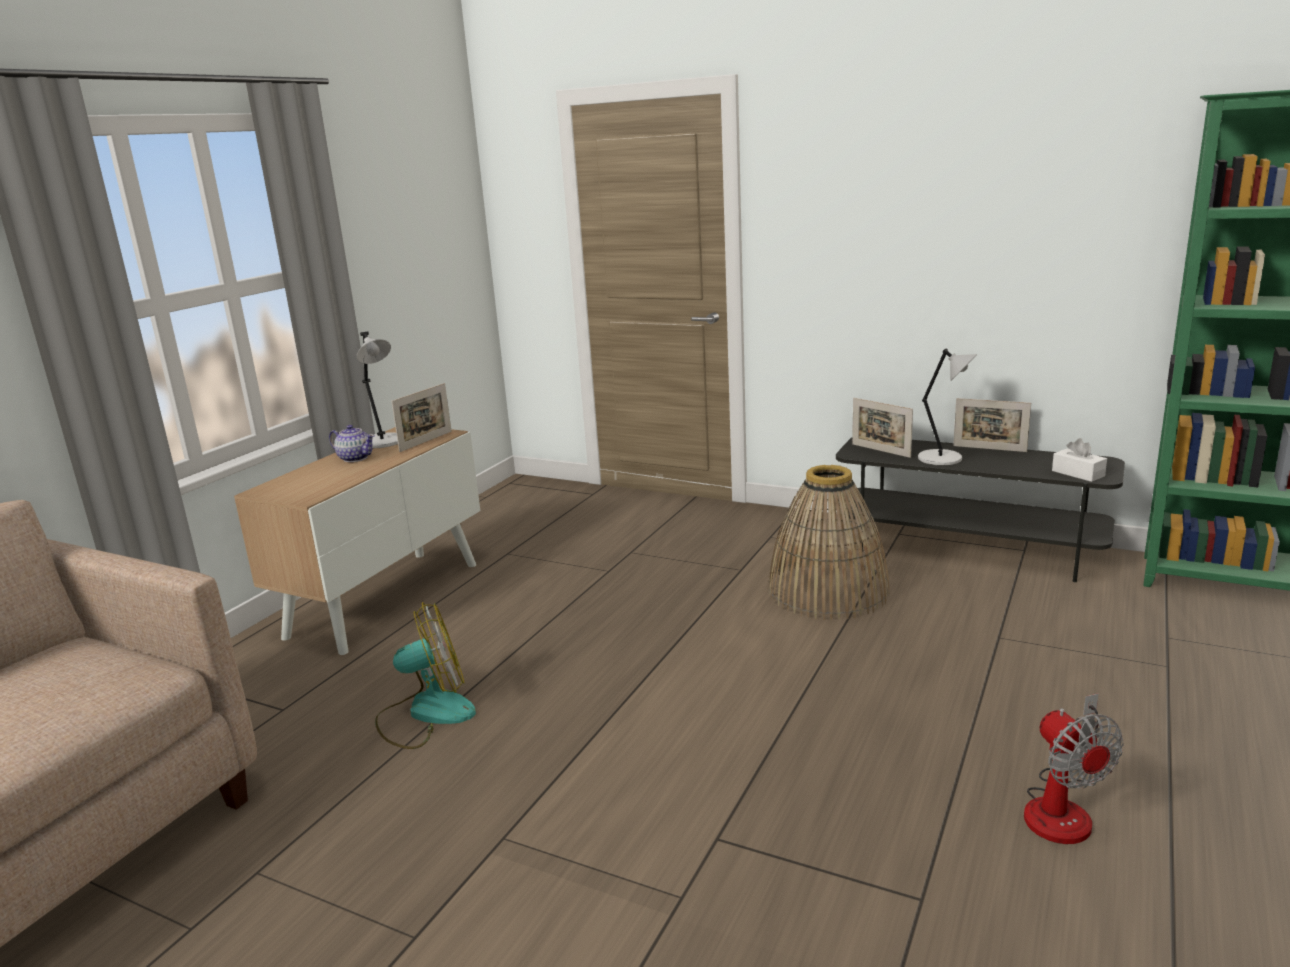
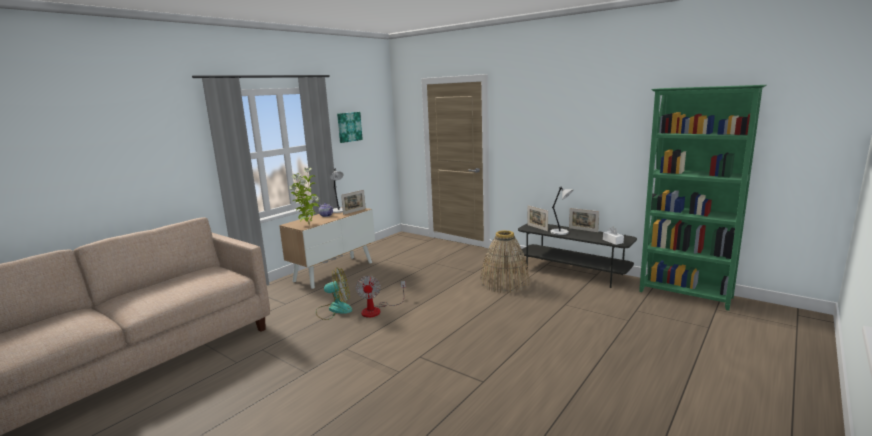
camera: 10 degrees right, 5 degrees down
fan [1024,693,1124,844] -> fan moved to [355,276,406,317]
none -> potted plant [289,168,319,226]
none -> picture [337,112,363,143]

